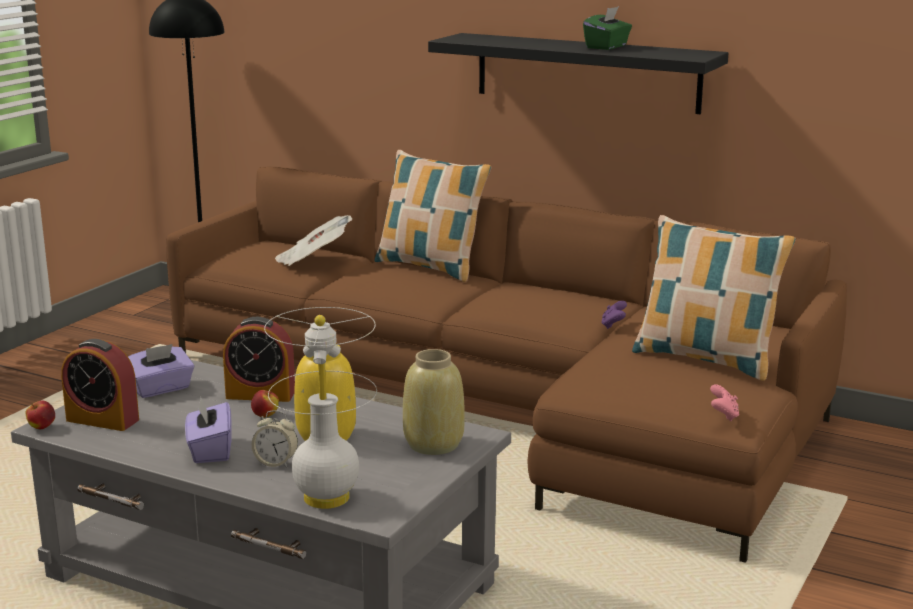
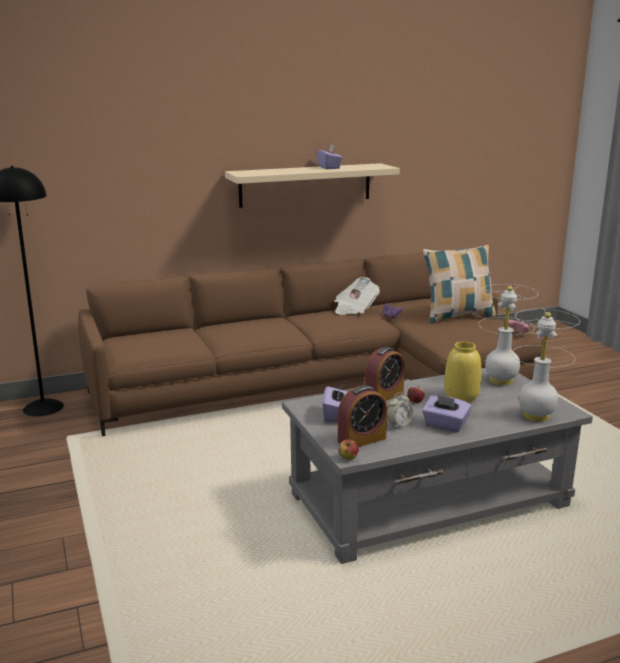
camera: 50 degrees left, 0 degrees up
alarm clock [252,410,298,468] -> alarm clock moved to [387,392,414,429]
newspaper [275,215,352,266] -> newspaper moved to [334,277,380,315]
pillow [374,150,492,282] -> none
beige vase [403,349,465,455] -> white table lamp [478,284,538,385]
black shelf [428,33,728,114] -> beige shelf [225,163,400,208]
green tissue box [583,6,632,50] -> purple tissue box [317,145,343,169]

